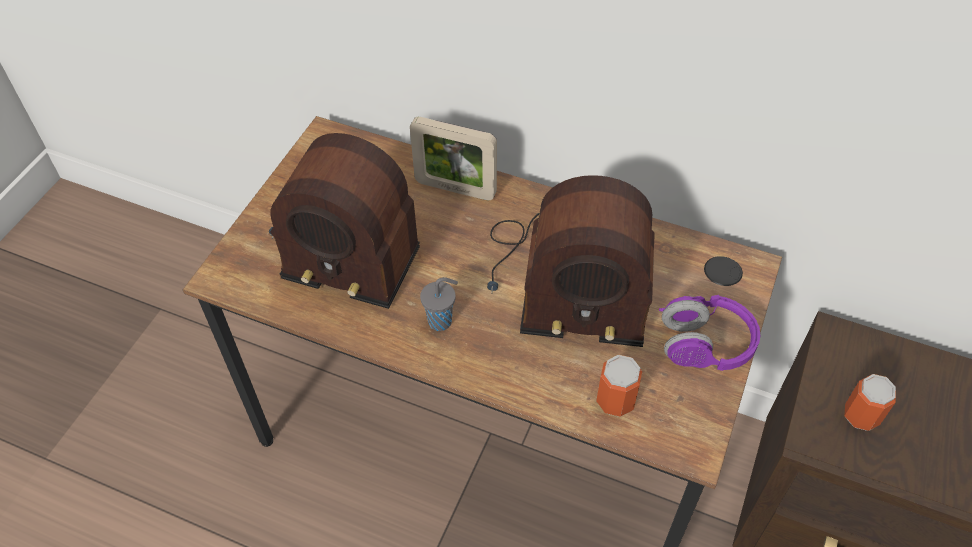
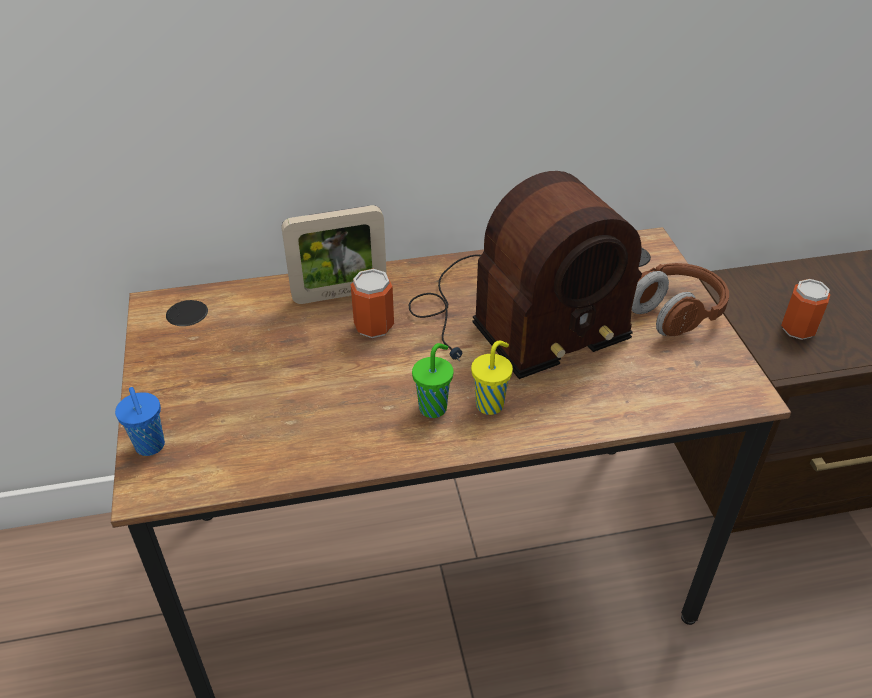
camera: 35 degrees left, 10 degrees down
radio [269,133,420,309] -> none
grey cup [420,277,458,331] -> green cup [412,343,454,418]
can [596,355,642,417] -> can moved to [351,269,394,338]
purple headphones [659,295,760,371] -> brown headphones [632,263,729,336]
none -> blue cup [115,387,165,456]
none -> yellow cup [471,340,513,415]

